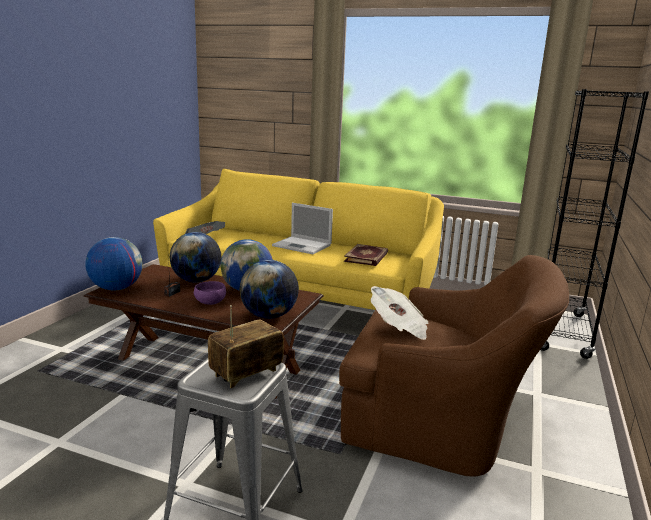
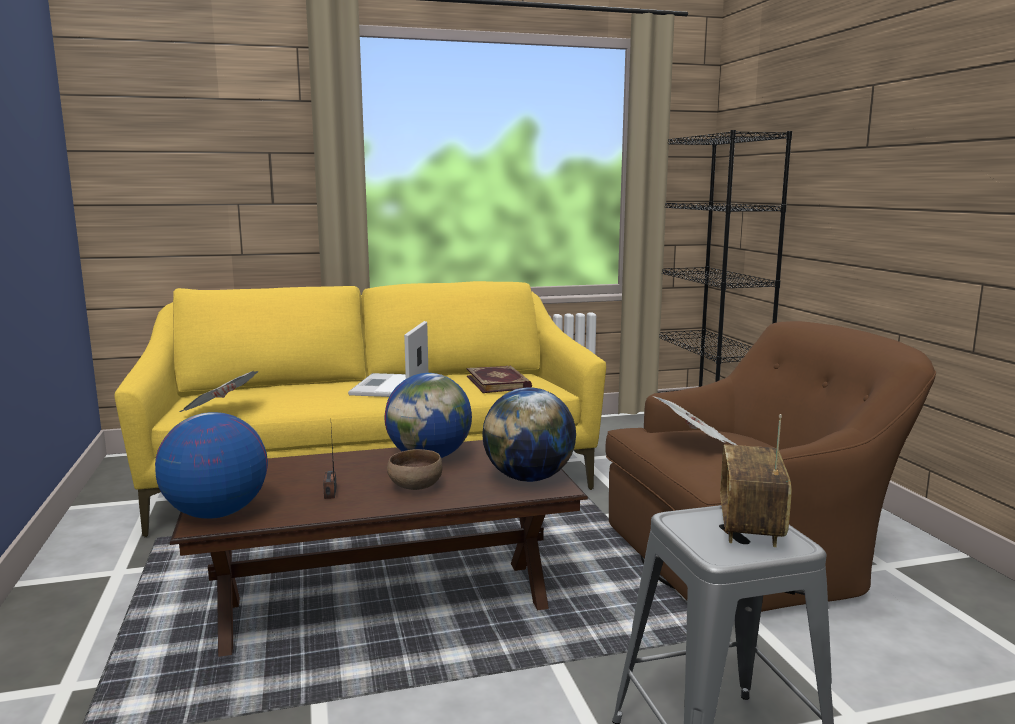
camera: 35 degrees left, 5 degrees down
globe [170,232,222,283] -> none
purple bowl [194,281,226,305] -> brown bowl [387,449,442,490]
laptop [272,203,333,254] -> laptop turned 105 degrees clockwise [348,321,428,397]

